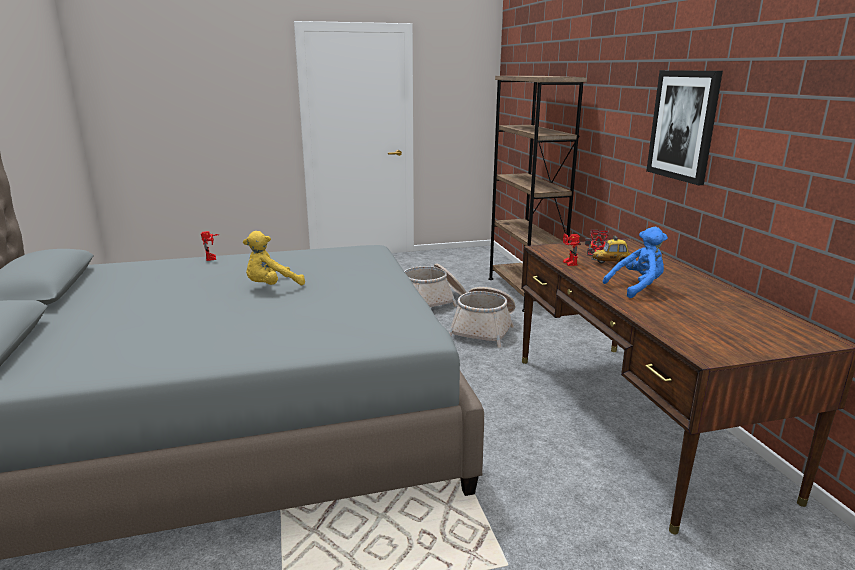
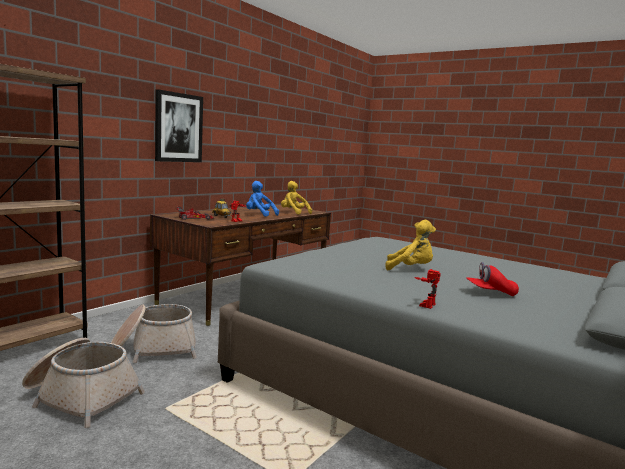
camera: 130 degrees left, 10 degrees down
none -> yellow plush toy [281,181,312,214]
none -> red cap [466,262,519,296]

